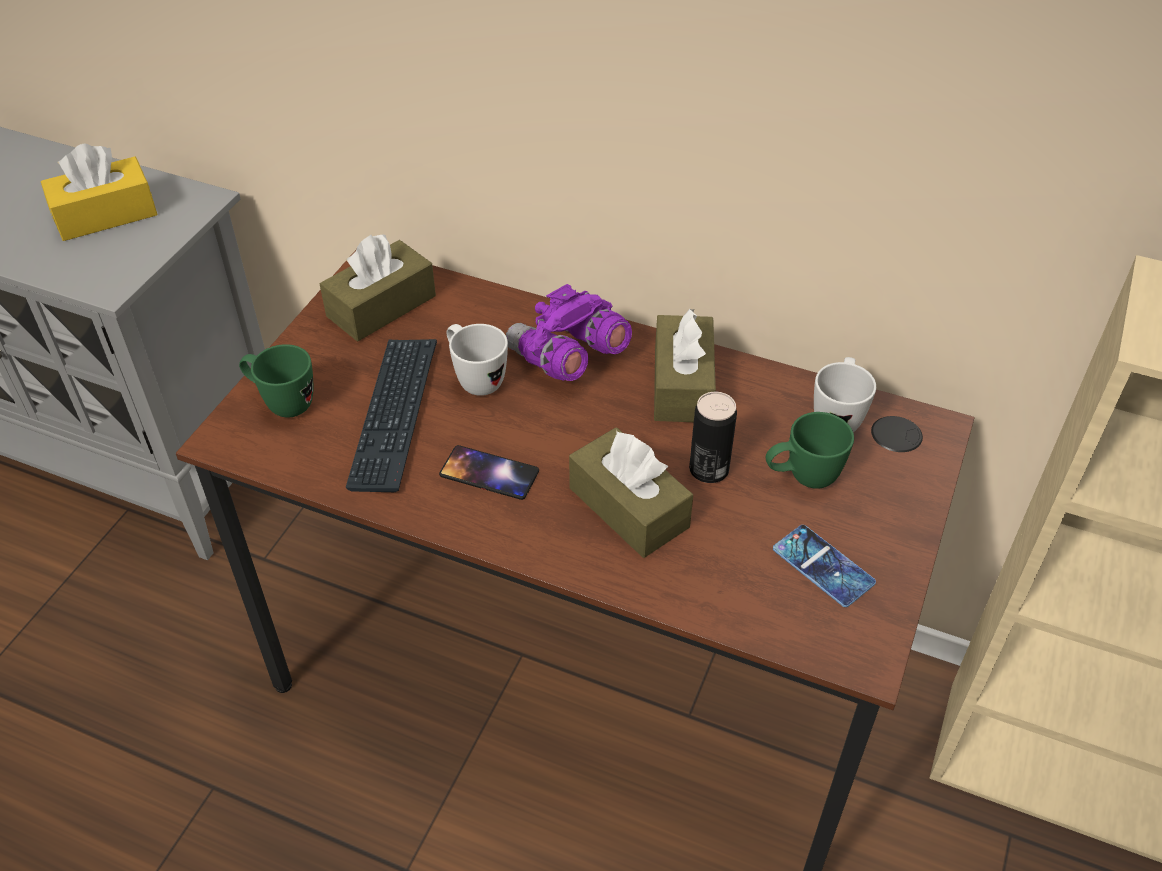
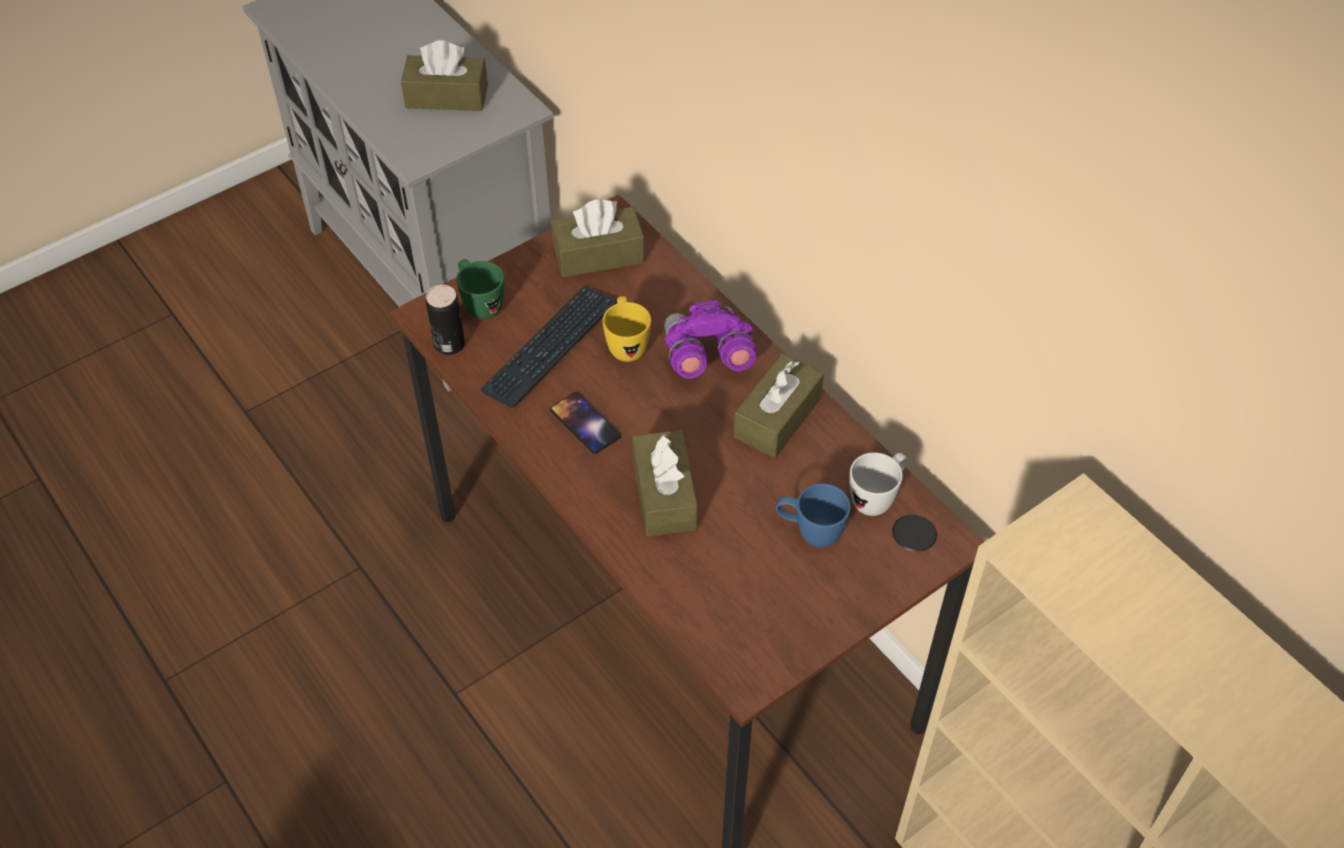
camera: 30 degrees right, 5 degrees up
yellow tissue box [41,143,157,241] -> brown tissue box [401,40,488,111]
white mug [446,324,508,396] -> yellow mug [603,296,651,362]
can [689,392,737,483] -> can moved to [426,285,465,355]
green mug [766,412,854,489] -> blue mug [776,483,851,548]
phone [773,525,876,607] -> none

